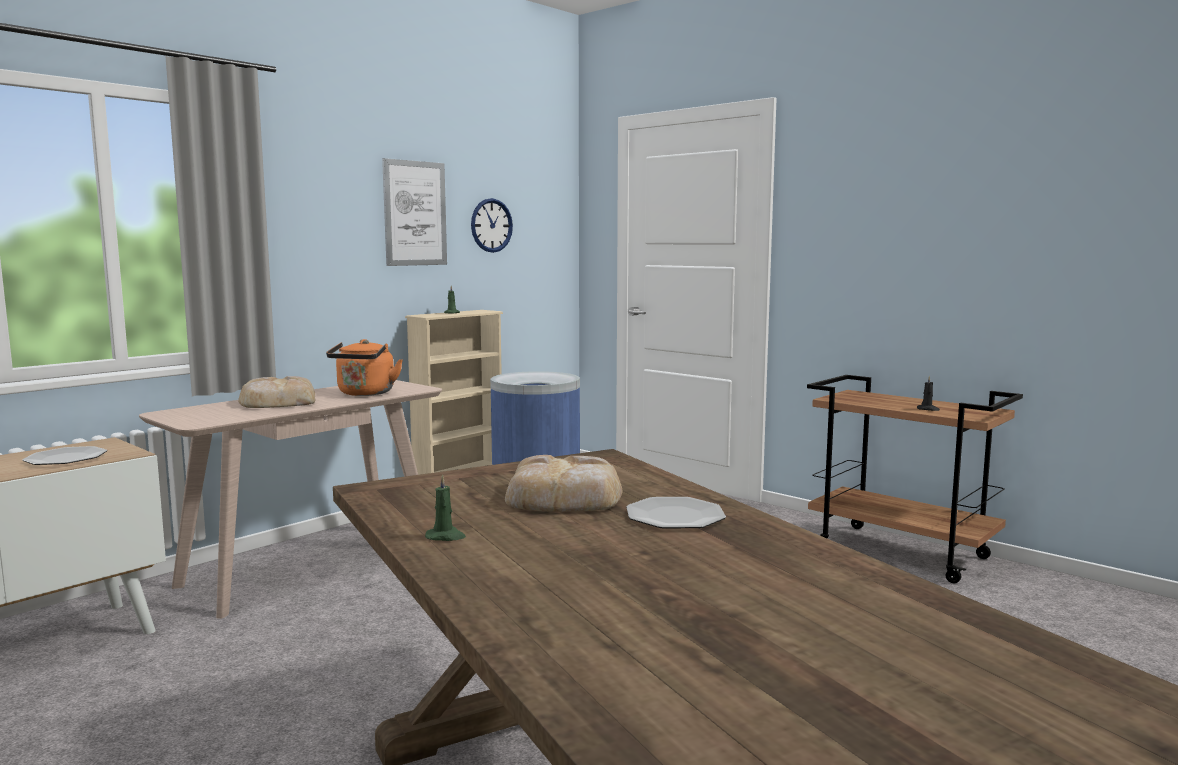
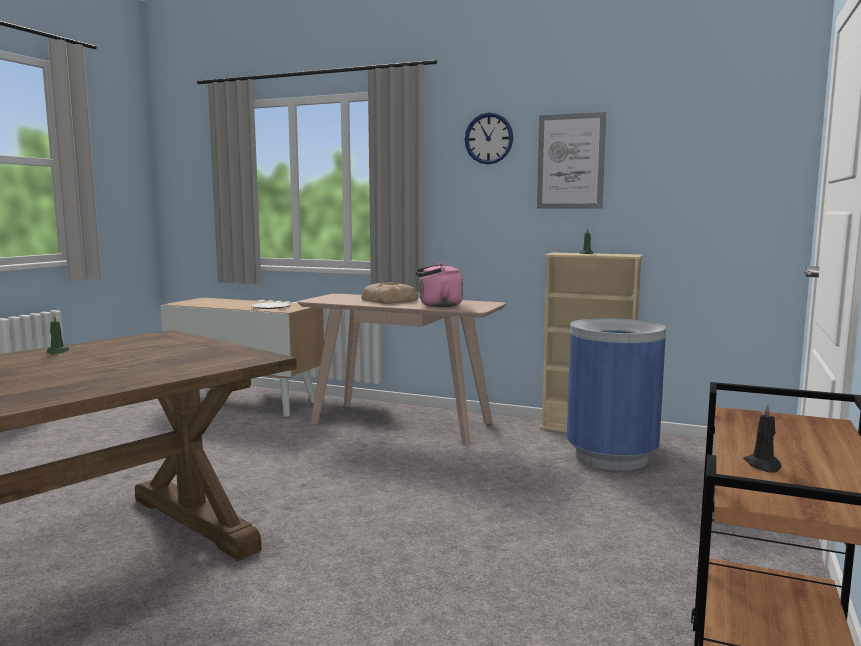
camera: 70 degrees right, 0 degrees up
orange kettle [326,339,403,396] -> pink kettle [415,263,463,307]
wall clock [471,198,513,253] -> wall clock moved to [465,112,513,165]
bread [505,455,622,512] -> none
plate [626,497,726,529] -> none

